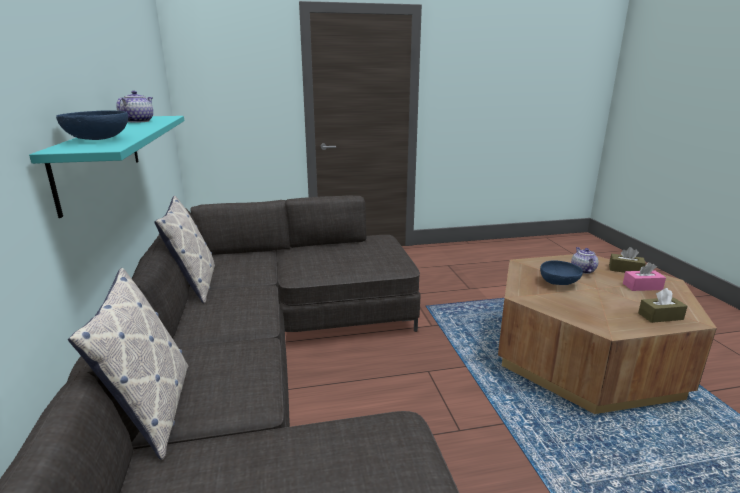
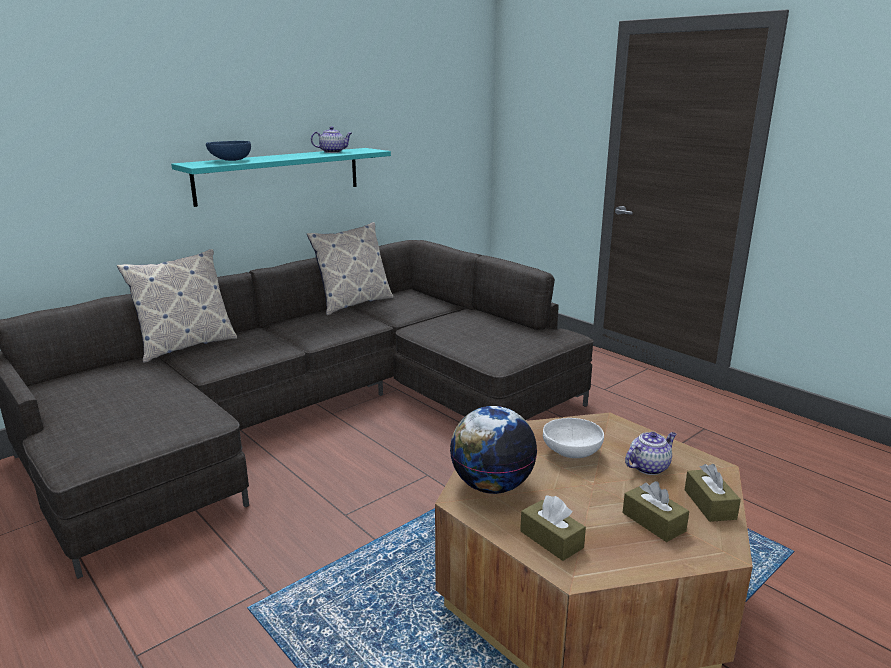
camera: 60 degrees right, 0 degrees up
blue bowl [540,261,583,285] -> white bowl [543,418,604,458]
pink tissue box [623,262,666,291] -> brown tissue box [622,481,689,542]
none -> globe [450,406,537,494]

